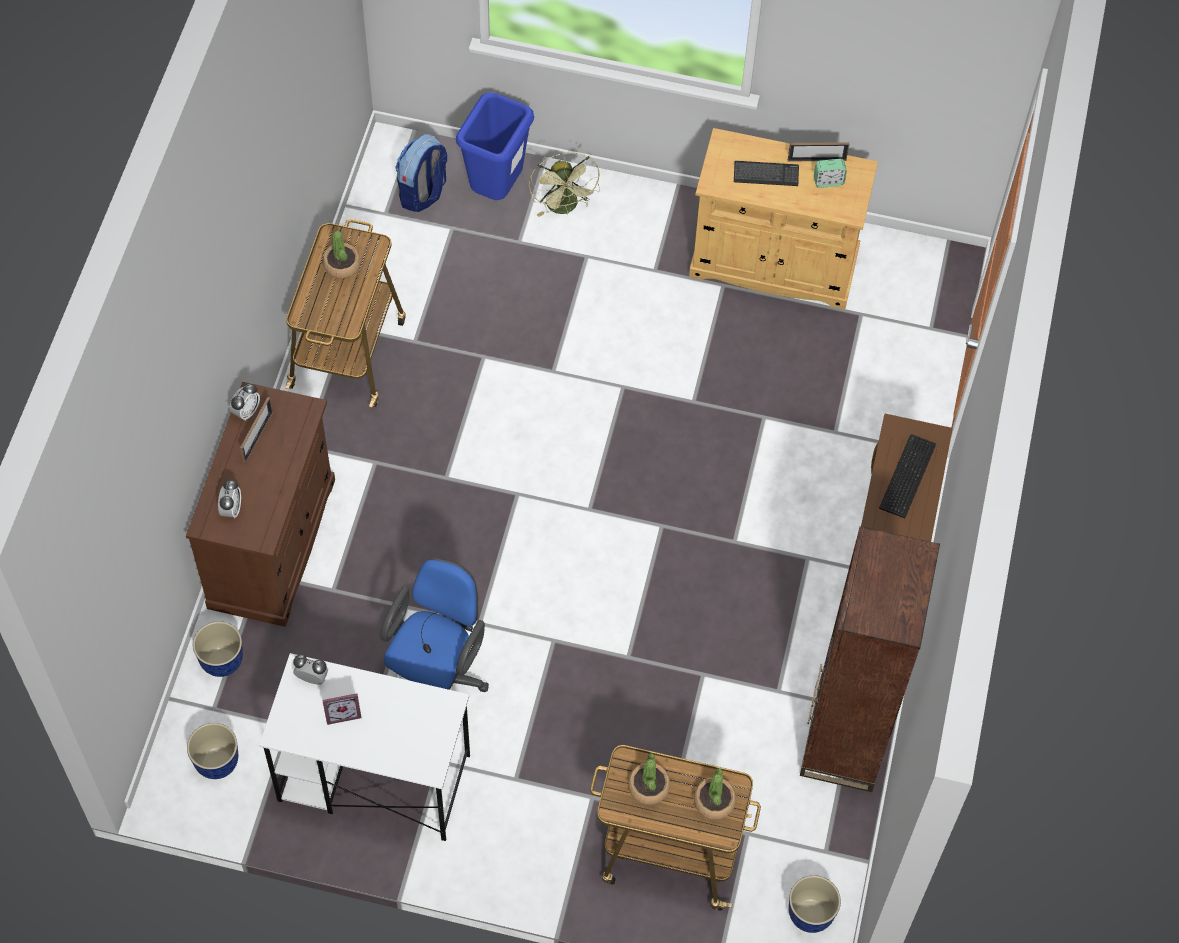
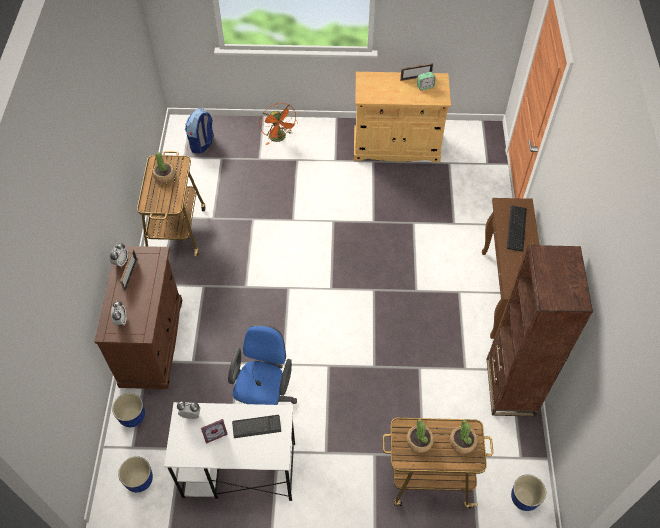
camera: 10 degrees left, 5 degrees down
blue trash can [456,93,534,200] -> none
green fan [529,152,600,217] -> orange fan [259,103,298,145]
keyboard [734,161,799,186] -> keyboard moved to [232,415,281,438]

